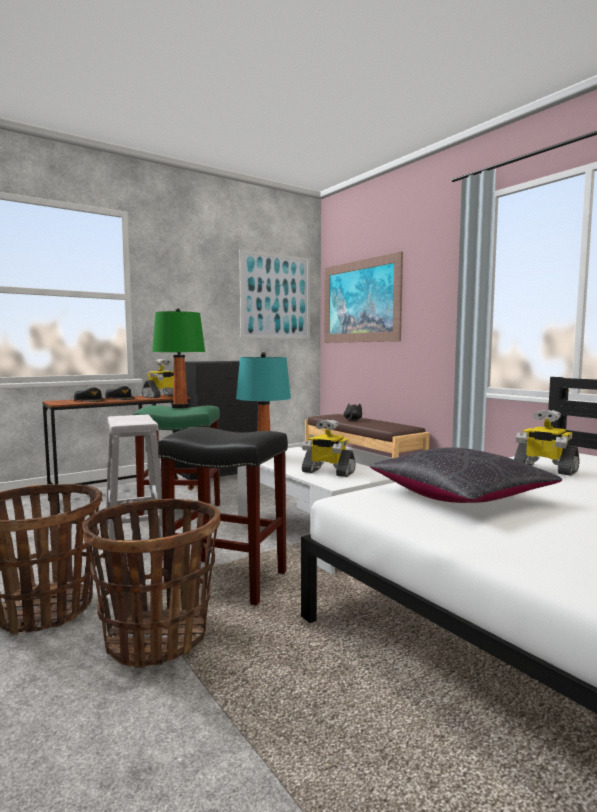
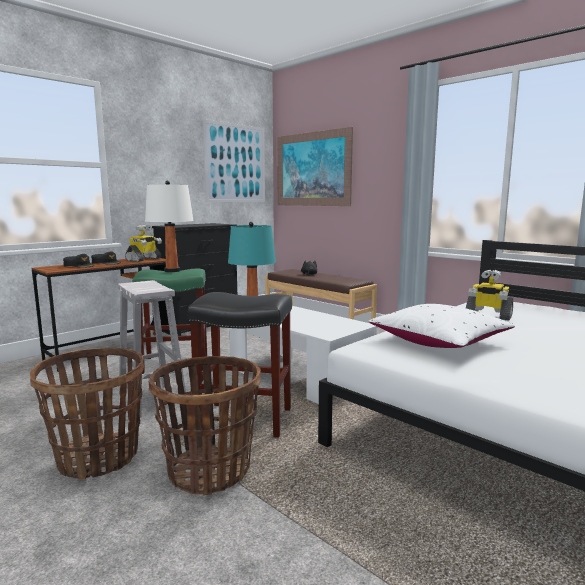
camera: 10 degrees left, 5 degrees up
green table lamp [152,308,205,408] -> white table lamp [145,180,194,272]
toy robot [302,419,356,477] -> none
black pillow [370,447,562,503] -> white pillow [368,304,515,348]

